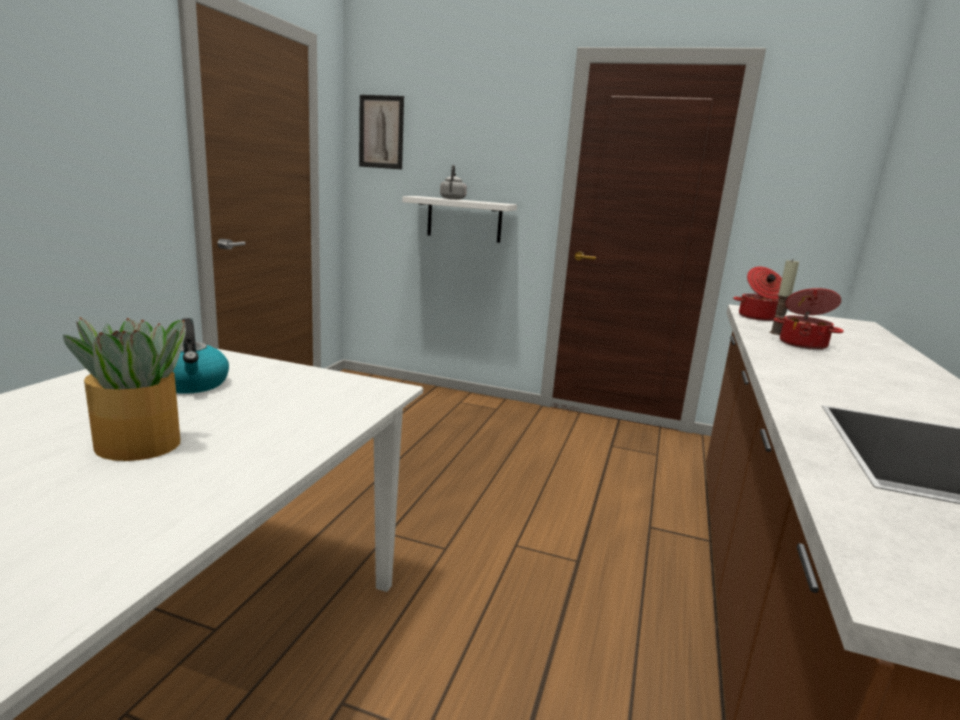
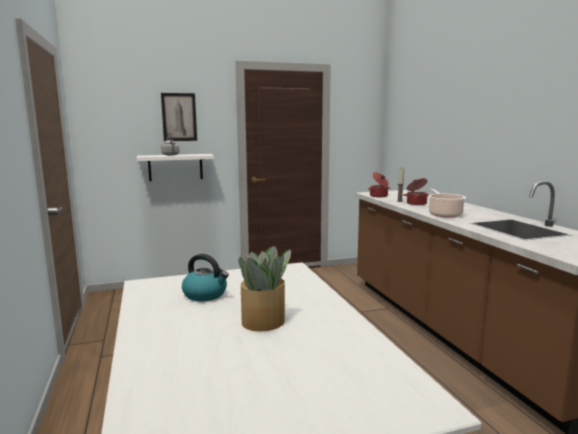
camera: 35 degrees left, 5 degrees down
picture [359,95,404,169] -> picture moved to [161,93,197,141]
none -> cooking pot [428,189,466,218]

